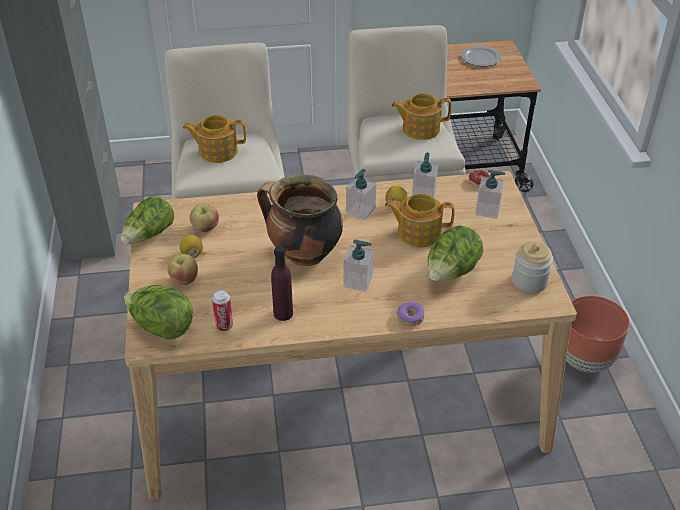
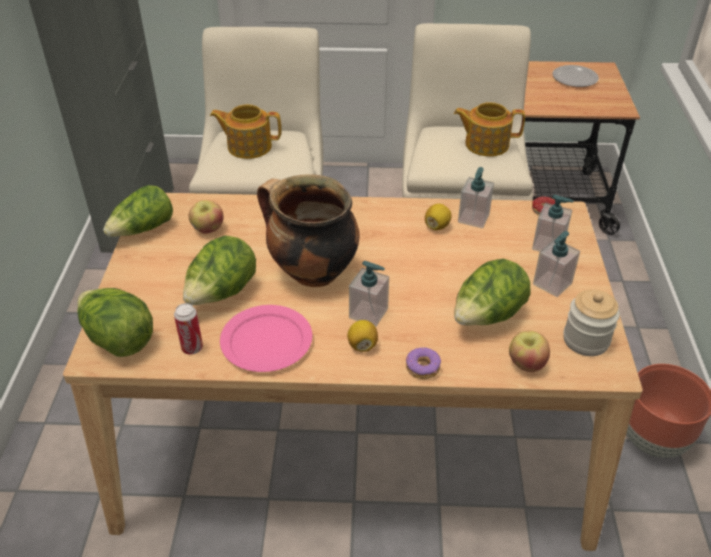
camera: 10 degrees right, 0 degrees up
apple [167,254,198,285] -> apple moved to [509,331,550,372]
lemon [180,235,203,258] -> lemon moved to [347,320,378,352]
purple bottle [271,246,293,321] -> pink plate [220,305,312,372]
soap dispenser [346,169,376,220] -> soap dispenser moved to [533,231,580,297]
teapot [385,194,455,247] -> none
none -> lettuce [183,236,256,305]

